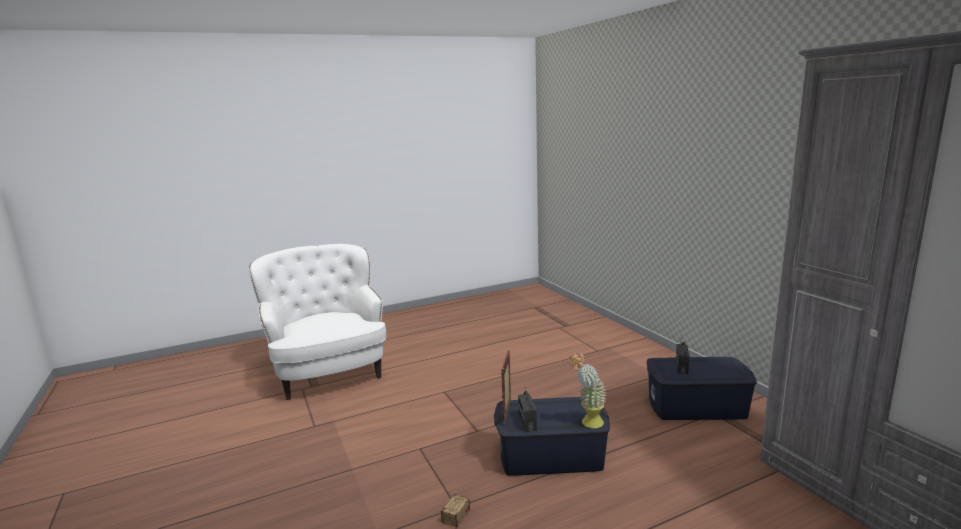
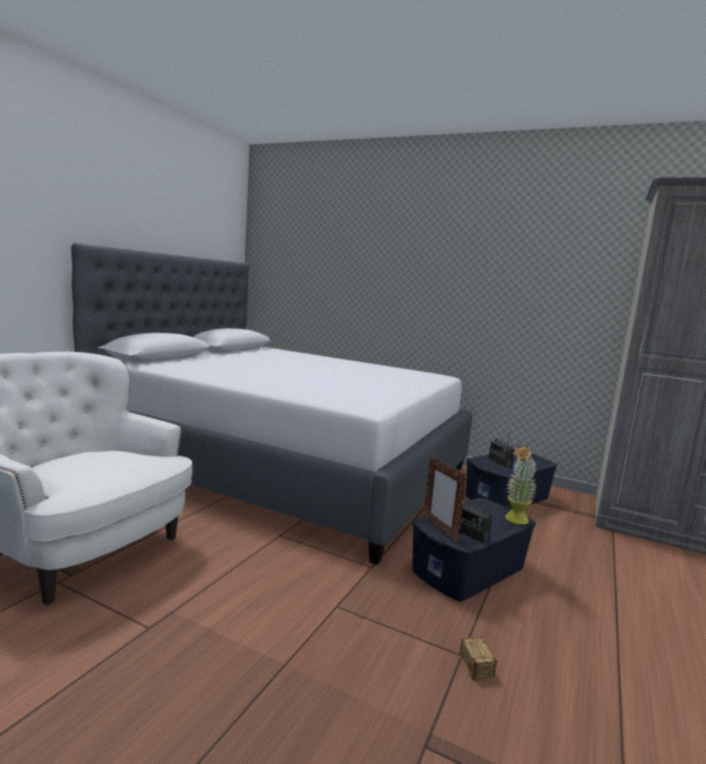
camera: 40 degrees left, 5 degrees down
none -> white bed [71,243,472,565]

